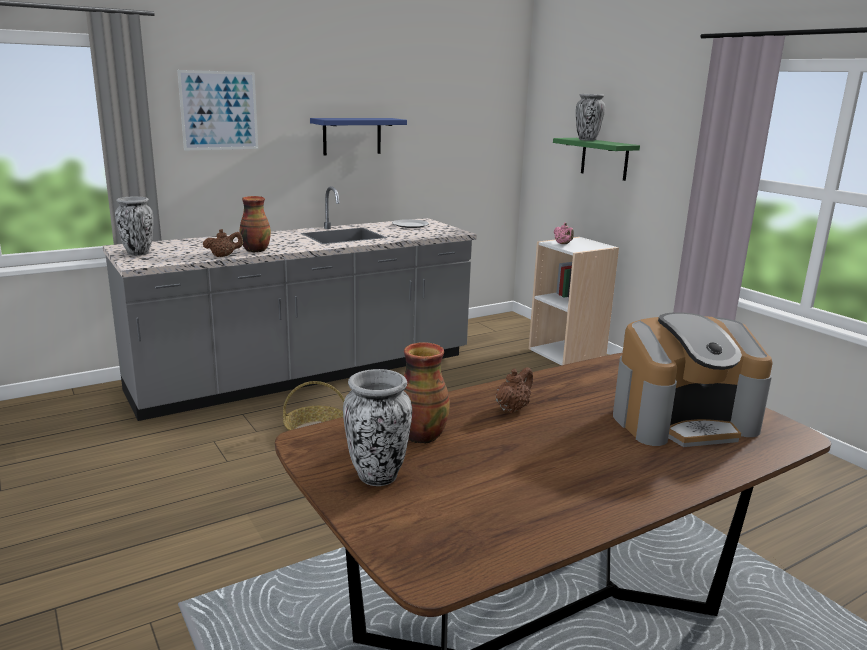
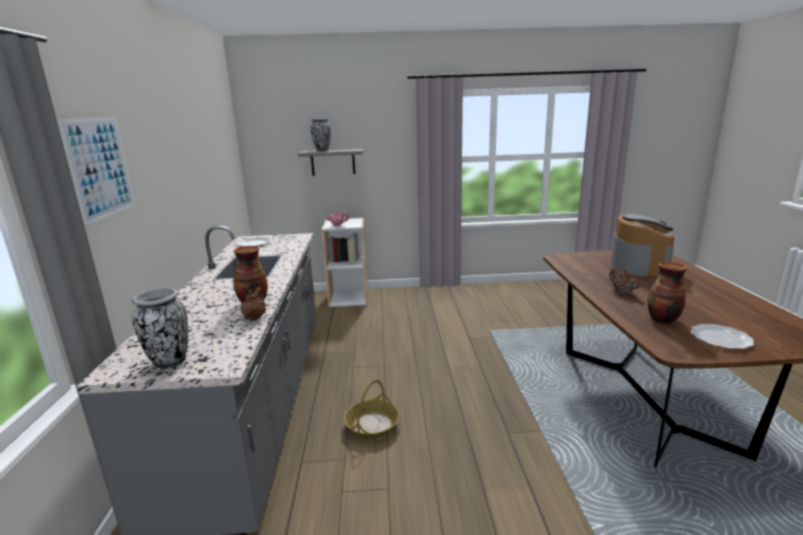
camera: 60 degrees left, 0 degrees up
blue shelf [310,118,407,155] -> none
vase [343,369,412,486] -> plate [690,324,754,349]
green shelf [553,138,640,181] -> grey shelf [298,149,363,176]

